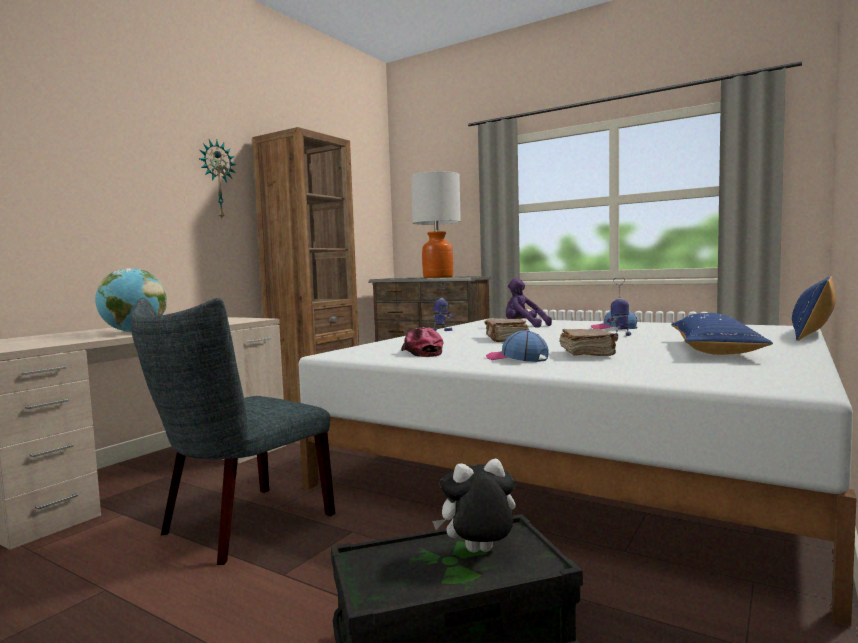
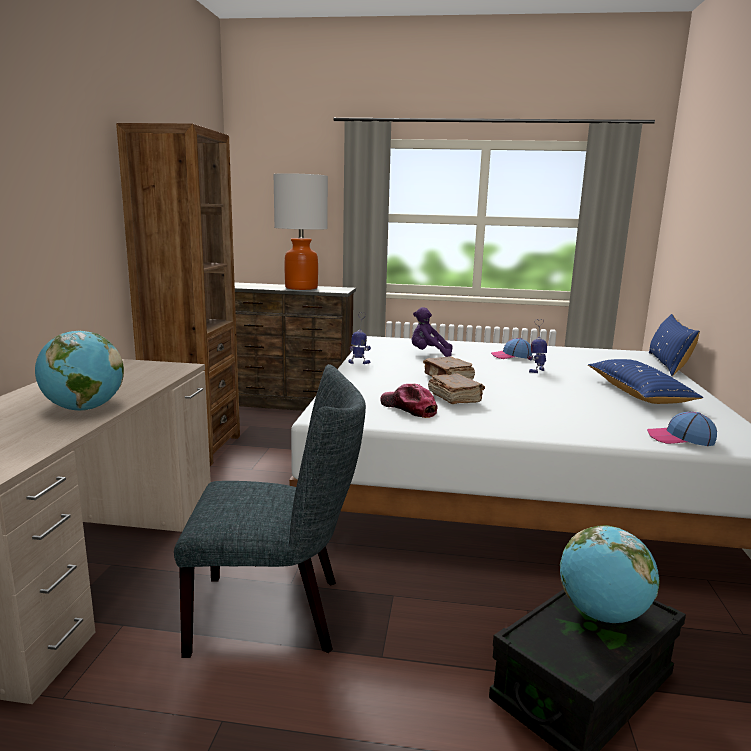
camera: 25 degrees left, 10 degrees up
grey chair [131,298,335,565] -> grey chair turned 105 degrees counterclockwise [174,364,366,658]
wall clock [199,140,236,219] -> none
plush toy [432,459,516,553] -> globe [560,525,659,623]
cap [486,330,549,362] -> cap moved to [647,412,717,446]
brown book [559,328,618,356] -> brown book moved to [428,373,485,404]

